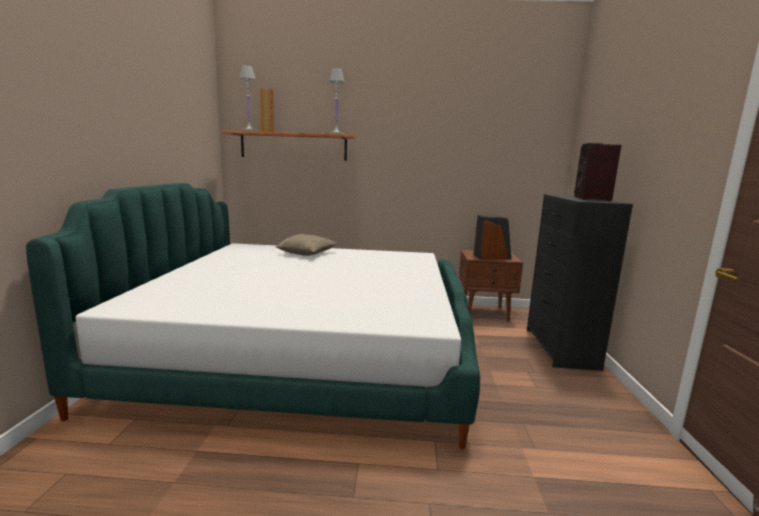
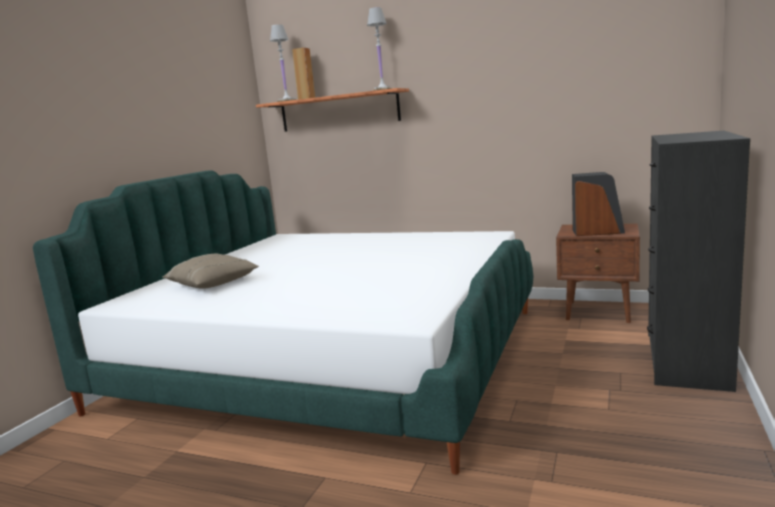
camera: 20 degrees right, 0 degrees up
beige pillow [276,234,337,256] -> beige pillow moved to [162,254,259,289]
radio [574,143,621,201] -> none

